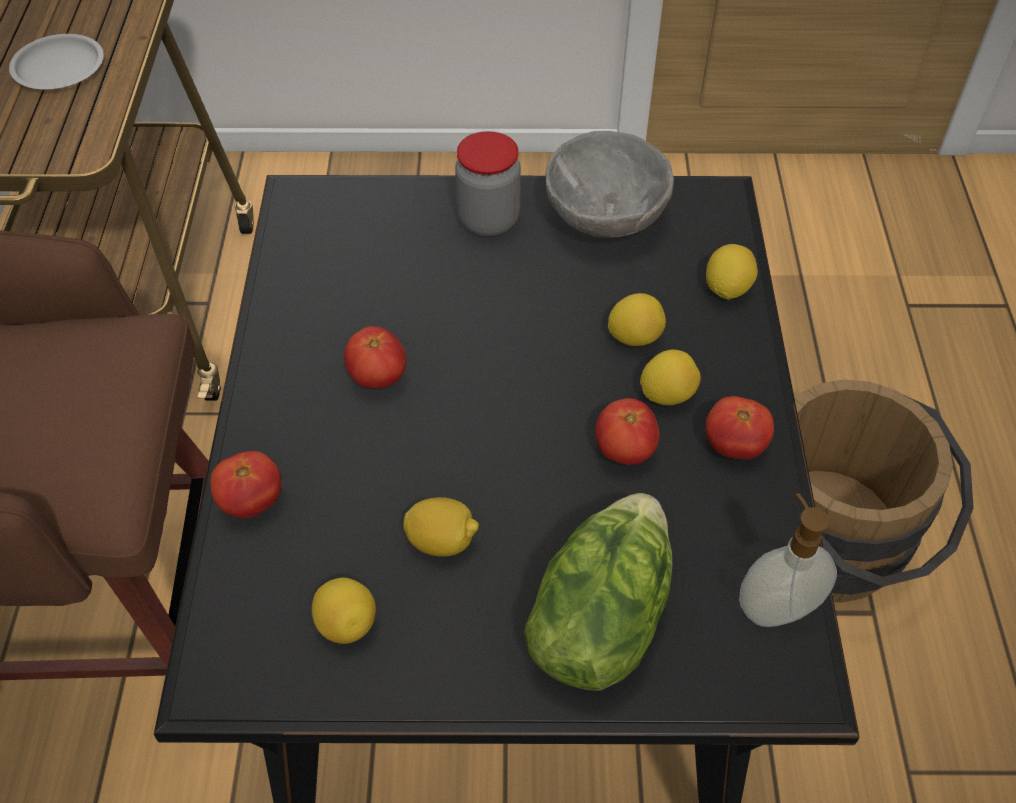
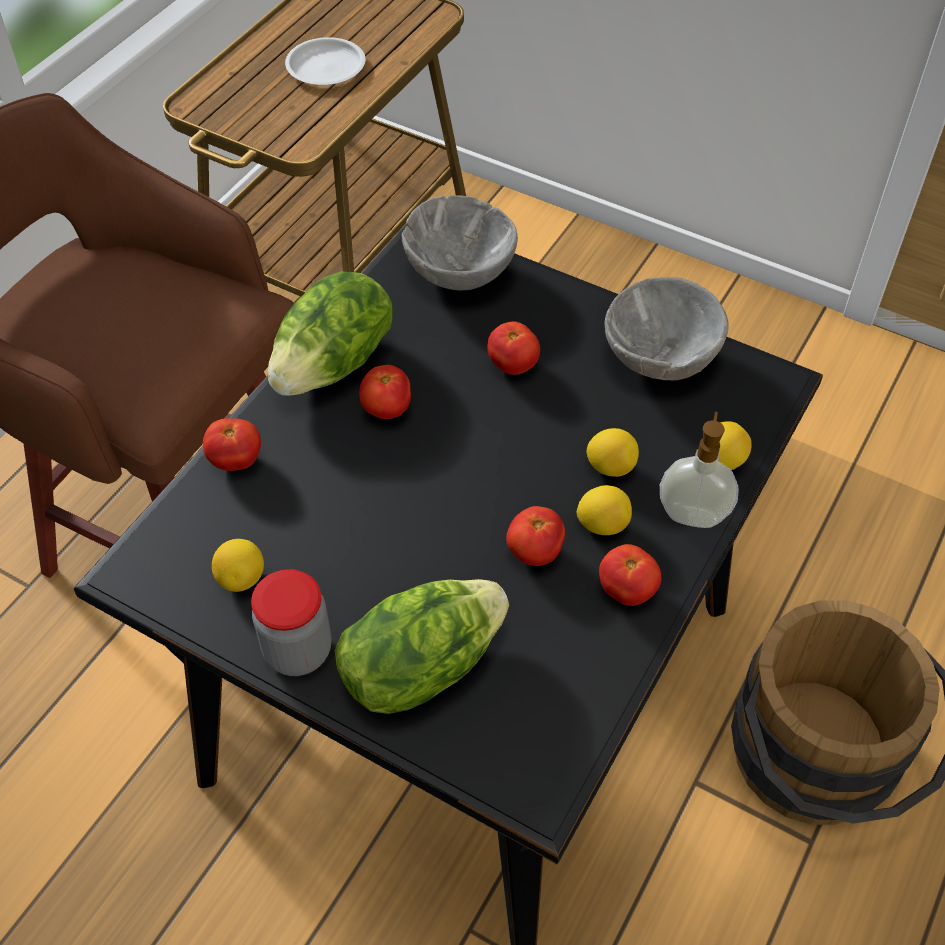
camera: 30 degrees right, 0 degrees up
lemon [403,497,479,556] -> none
jar [455,131,521,236] -> jar moved to [251,569,331,676]
soap dispenser [739,493,837,627] -> soap dispenser moved to [660,412,739,528]
none -> lettuce [268,272,393,396]
none -> grey bowl [402,195,518,290]
none -> tomato [487,321,540,375]

